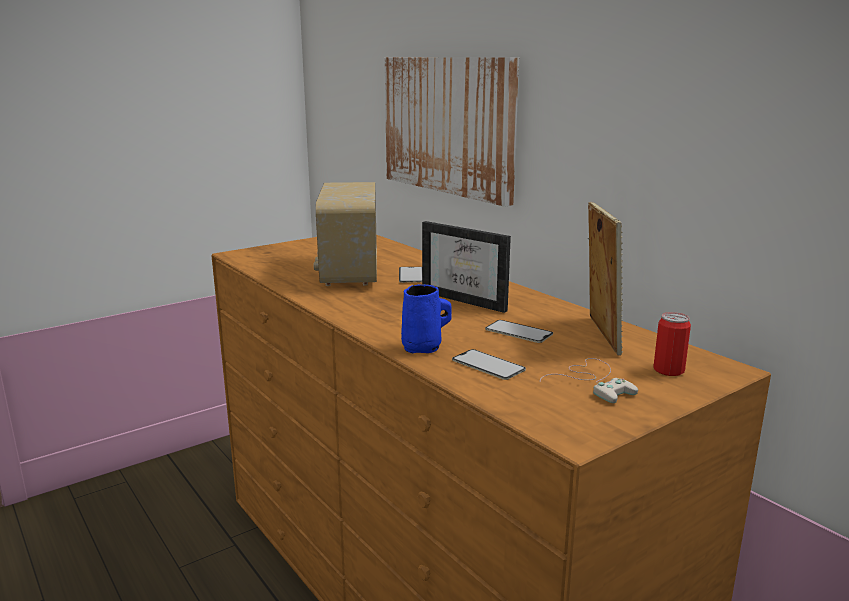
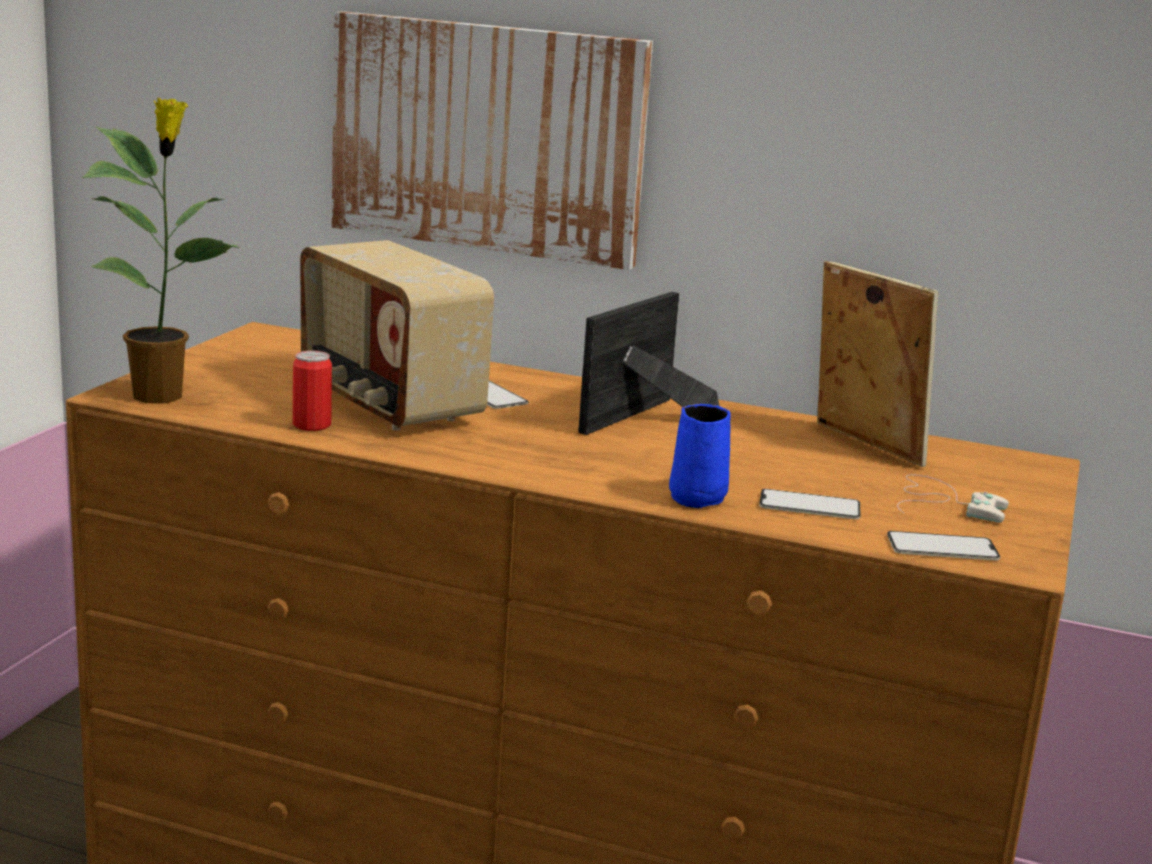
camera: 35 degrees left, 0 degrees up
picture frame [422,221,511,313] -> picture frame turned 120 degrees clockwise [578,292,719,435]
phone [485,320,553,343] -> phone moved to [887,531,1000,561]
can [653,312,691,376] -> can moved to [293,351,332,431]
none -> potted plant [82,98,240,404]

